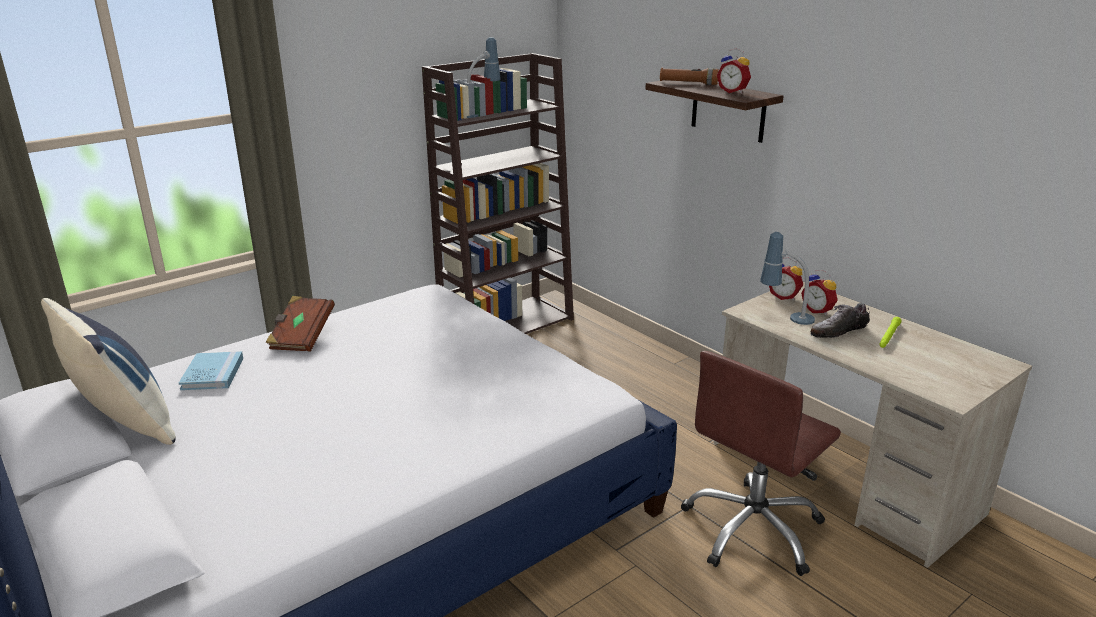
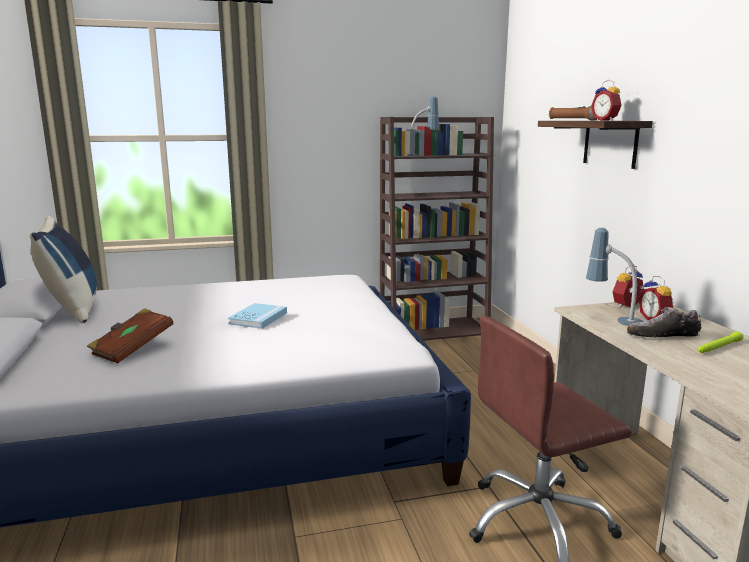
camera: 25 degrees right, 10 degrees down
blue book [179,351,243,390] -> blue book moved to [228,303,287,329]
brown book [265,296,335,352] -> brown book moved to [87,308,174,364]
alarm clock [769,258,803,300] -> alarm clock turned 90 degrees clockwise [613,266,644,308]

